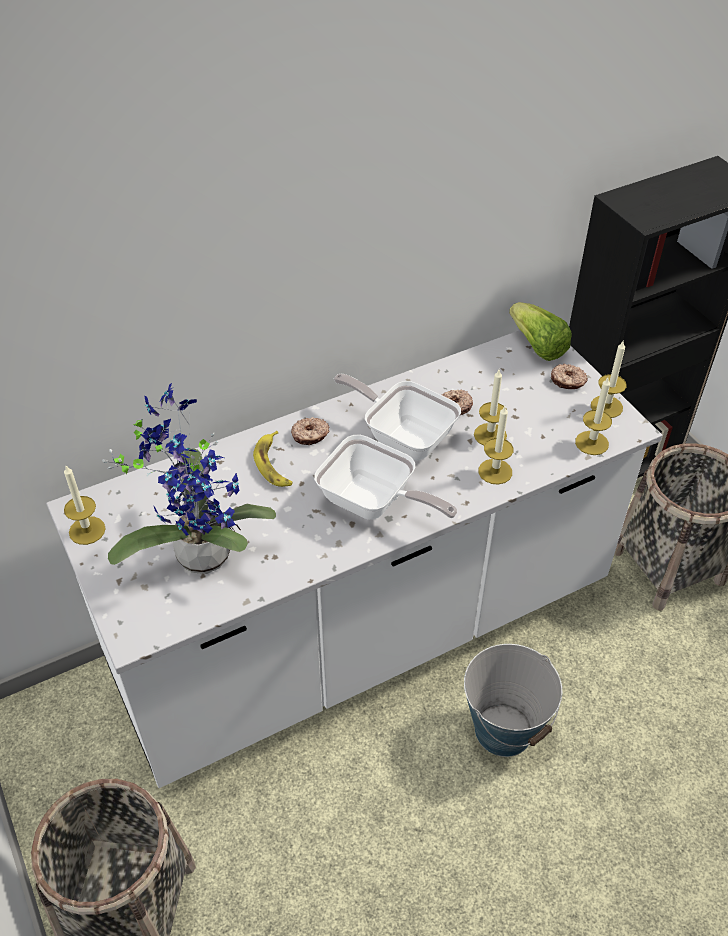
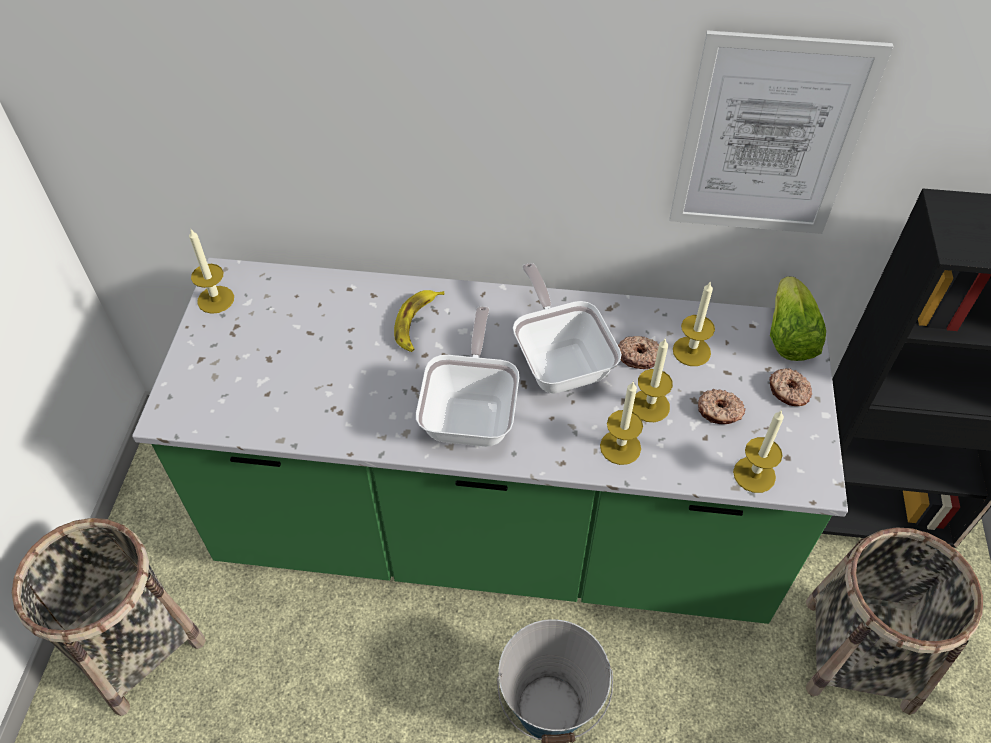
camera: 35 degrees right, 5 degrees up
white counter [46,330,662,788] -> green counter [132,258,848,624]
potted plant [102,383,276,574] -> none
donut [291,417,329,445] -> donut moved to [698,389,745,424]
frying pan [314,435,457,520] -> frying pan turned 150 degrees counterclockwise [416,306,519,447]
candle [591,340,627,418] -> candle moved to [673,281,715,366]
none -> picture [670,30,894,234]

